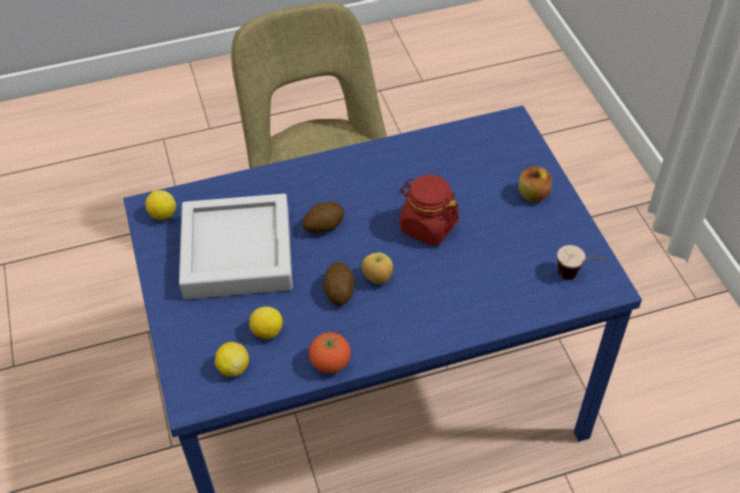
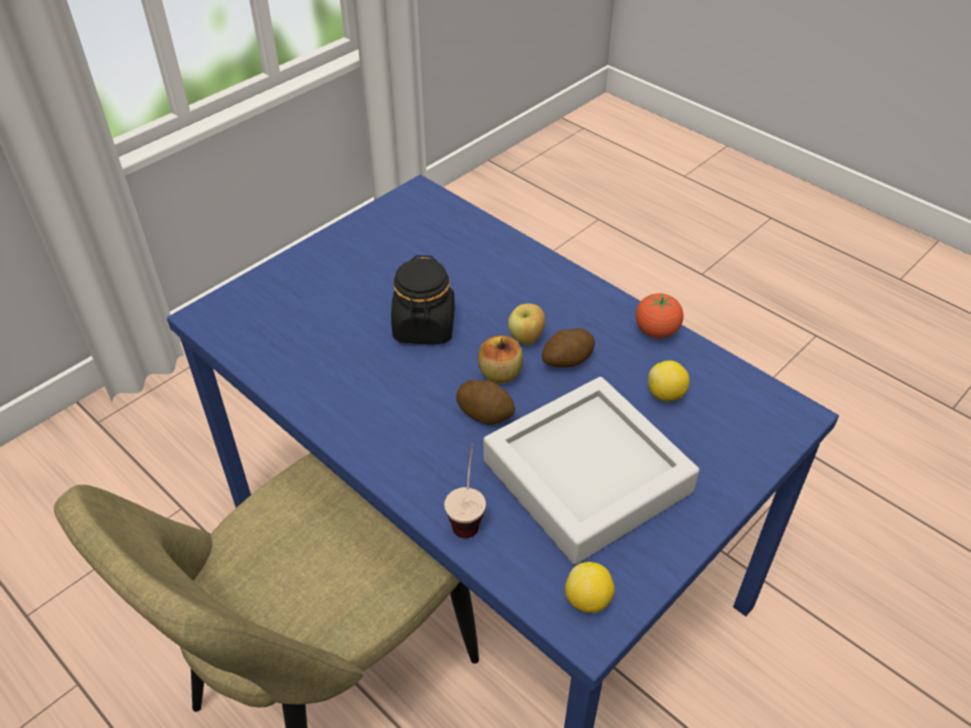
camera: 120 degrees left, 5 degrees down
lemon [215,342,249,377] -> none
red jar [399,175,459,246] -> black jar [391,255,455,344]
apple [518,166,552,202] -> apple moved to [478,335,523,384]
cup [557,245,608,280] -> cup moved to [444,444,486,538]

